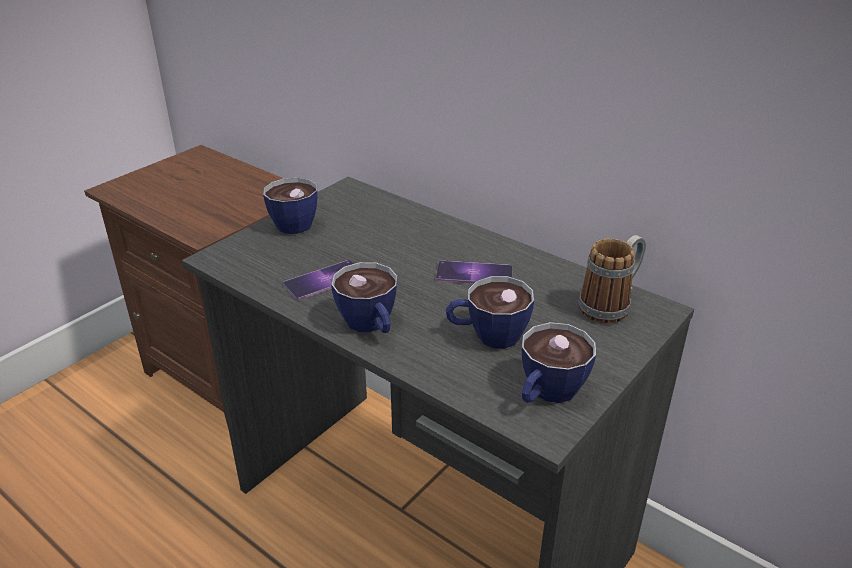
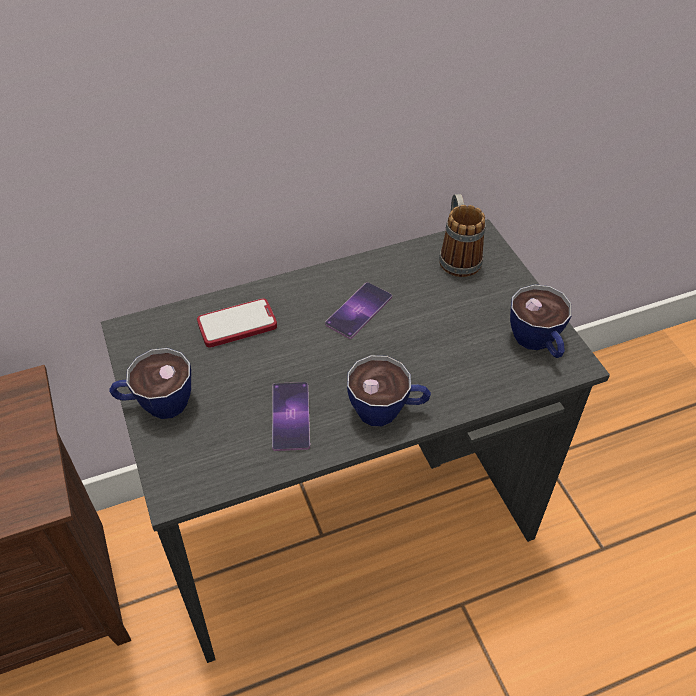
camera: 60 degrees left, 15 degrees up
cup [446,276,534,349] -> none
none -> phone [197,298,277,348]

